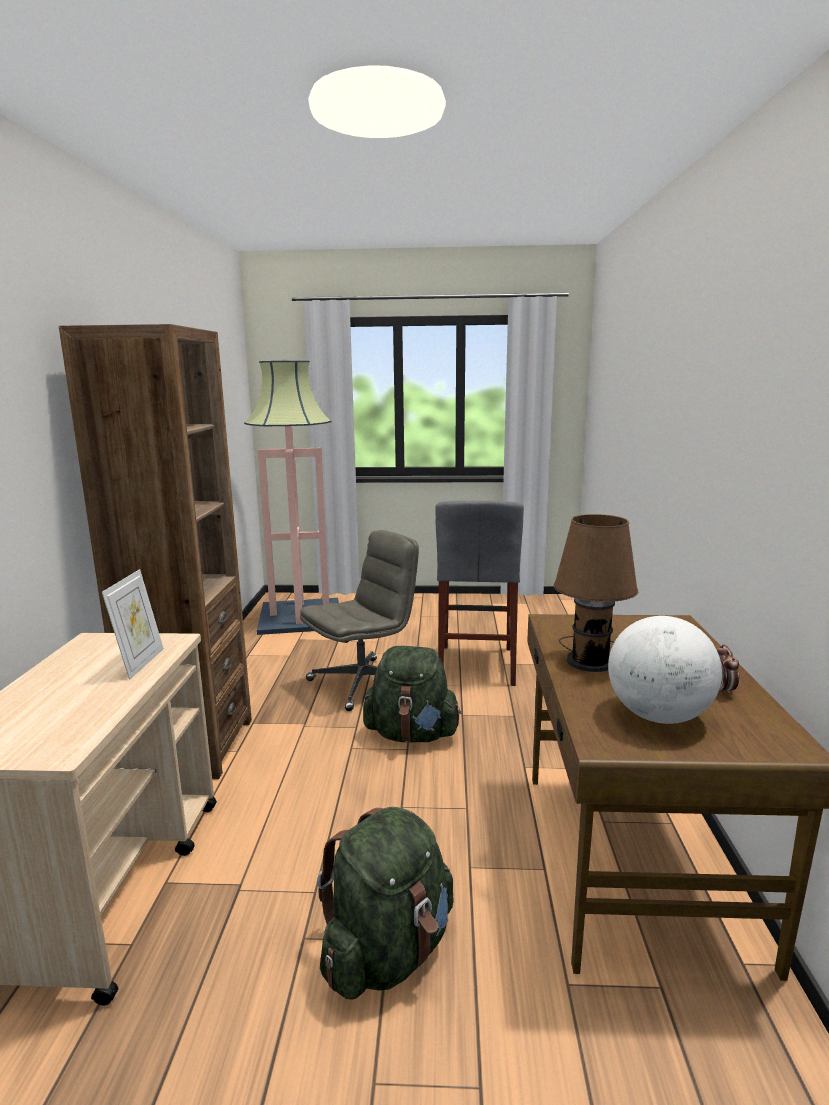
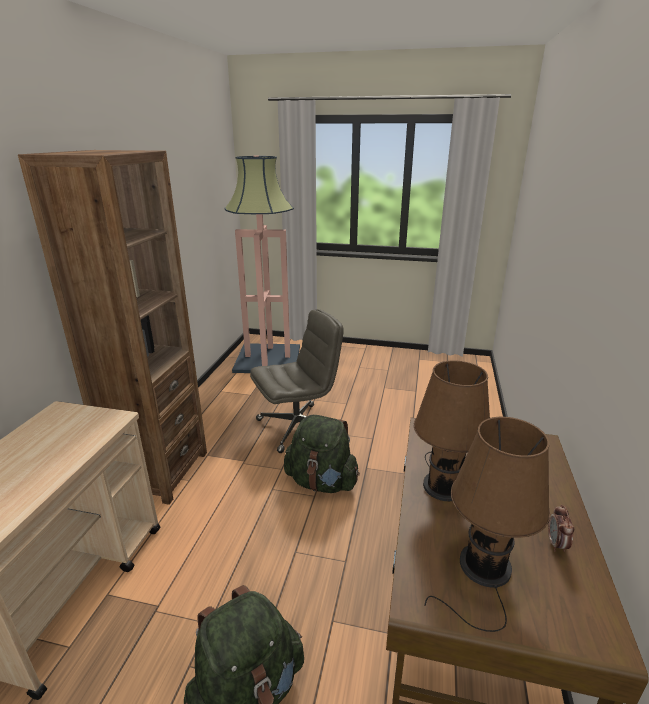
camera: 10 degrees right, 10 degrees up
picture frame [102,569,164,680] -> none
grey stool [436,500,524,686] -> none
globe [608,616,722,724] -> brown table lamp [424,417,550,632]

